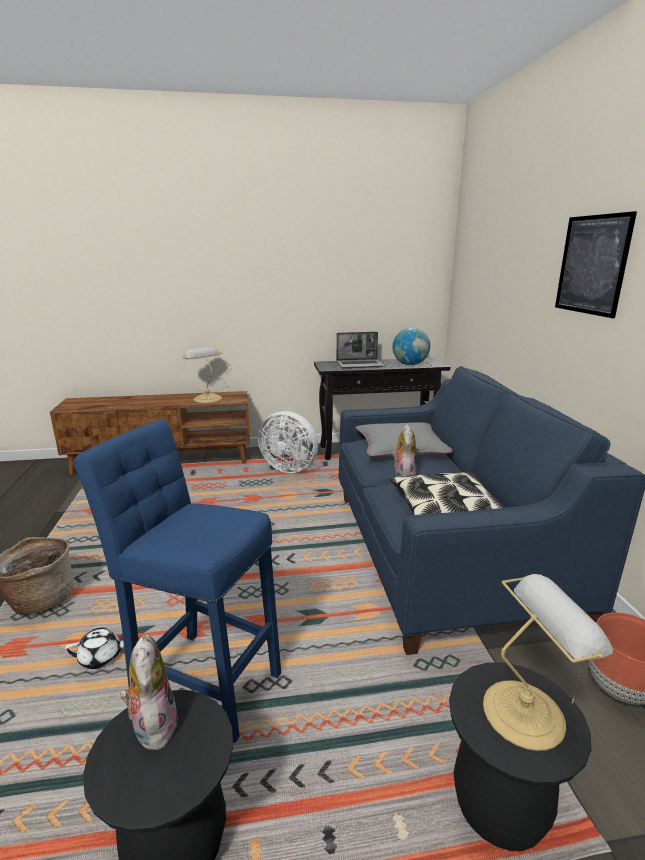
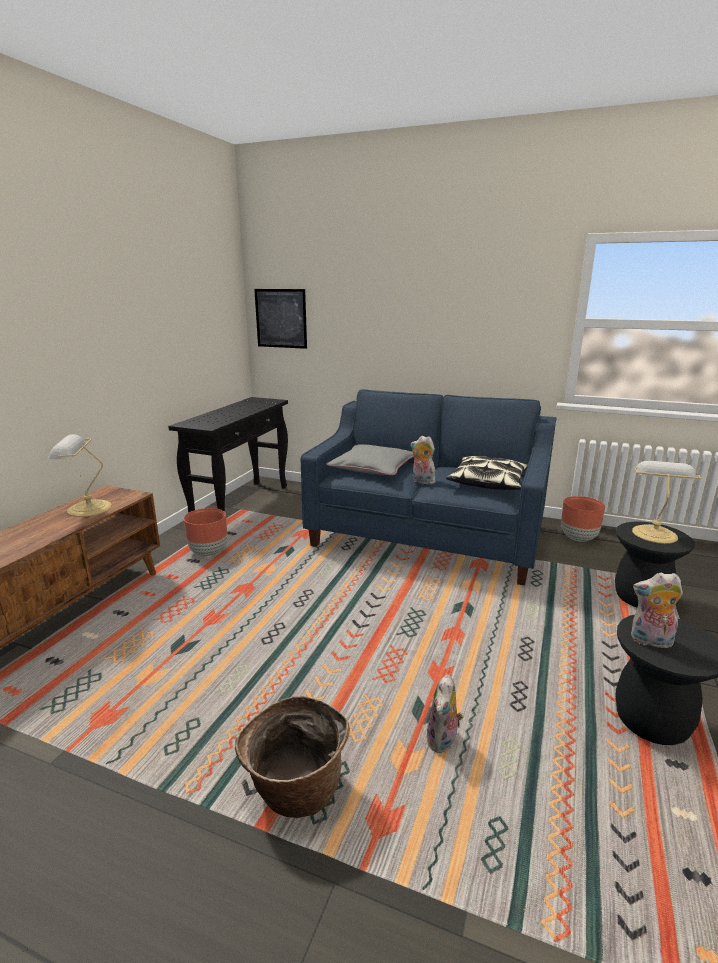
camera: 60 degrees left, 0 degrees up
white teapot [64,628,124,669] -> plush toy [427,674,463,753]
blue stool [74,419,281,743] -> none
white fan [258,411,318,473] -> brown planter [184,508,227,556]
laptop [336,332,384,368] -> none
globe [393,328,430,365] -> none
picture [555,211,637,318] -> picture moved to [254,289,307,349]

